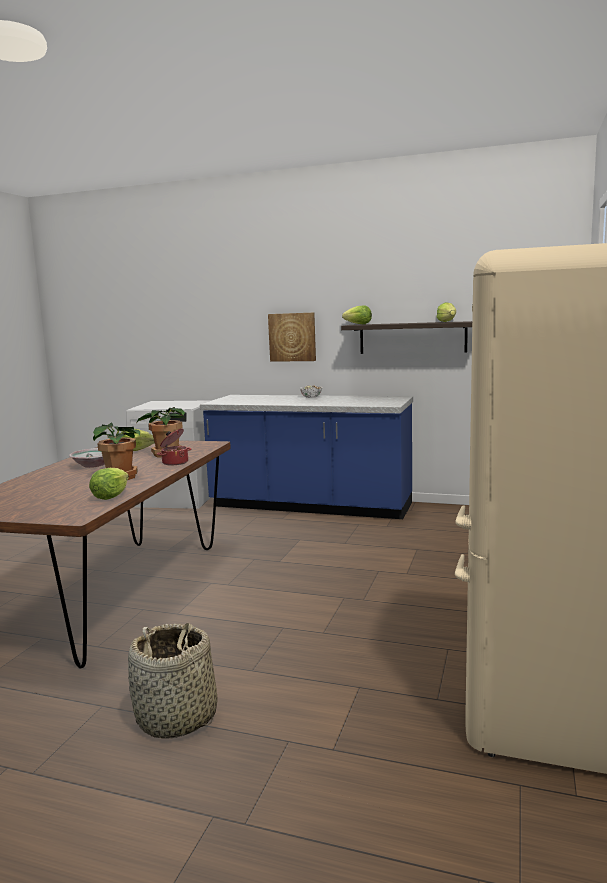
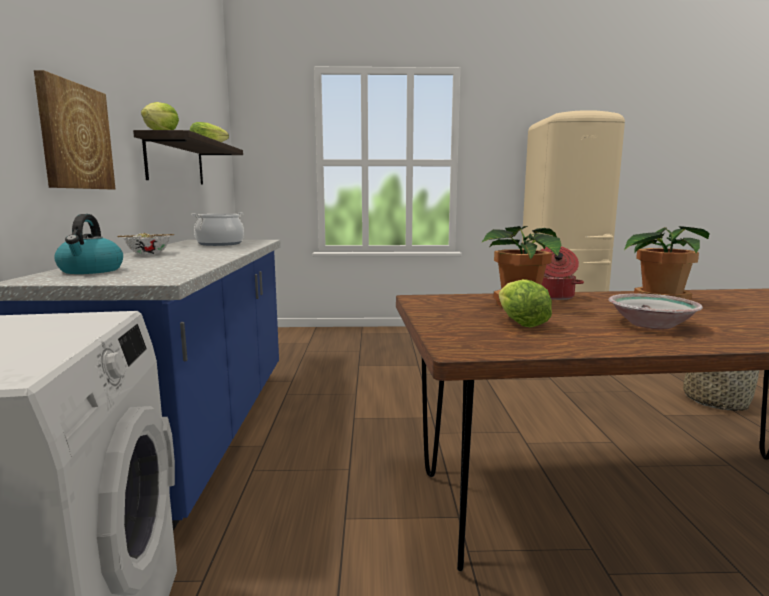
camera: 110 degrees left, 0 degrees up
lettuce [89,468,129,500] -> none
none -> kettle [54,214,123,274]
none -> cooking pot [191,213,244,246]

